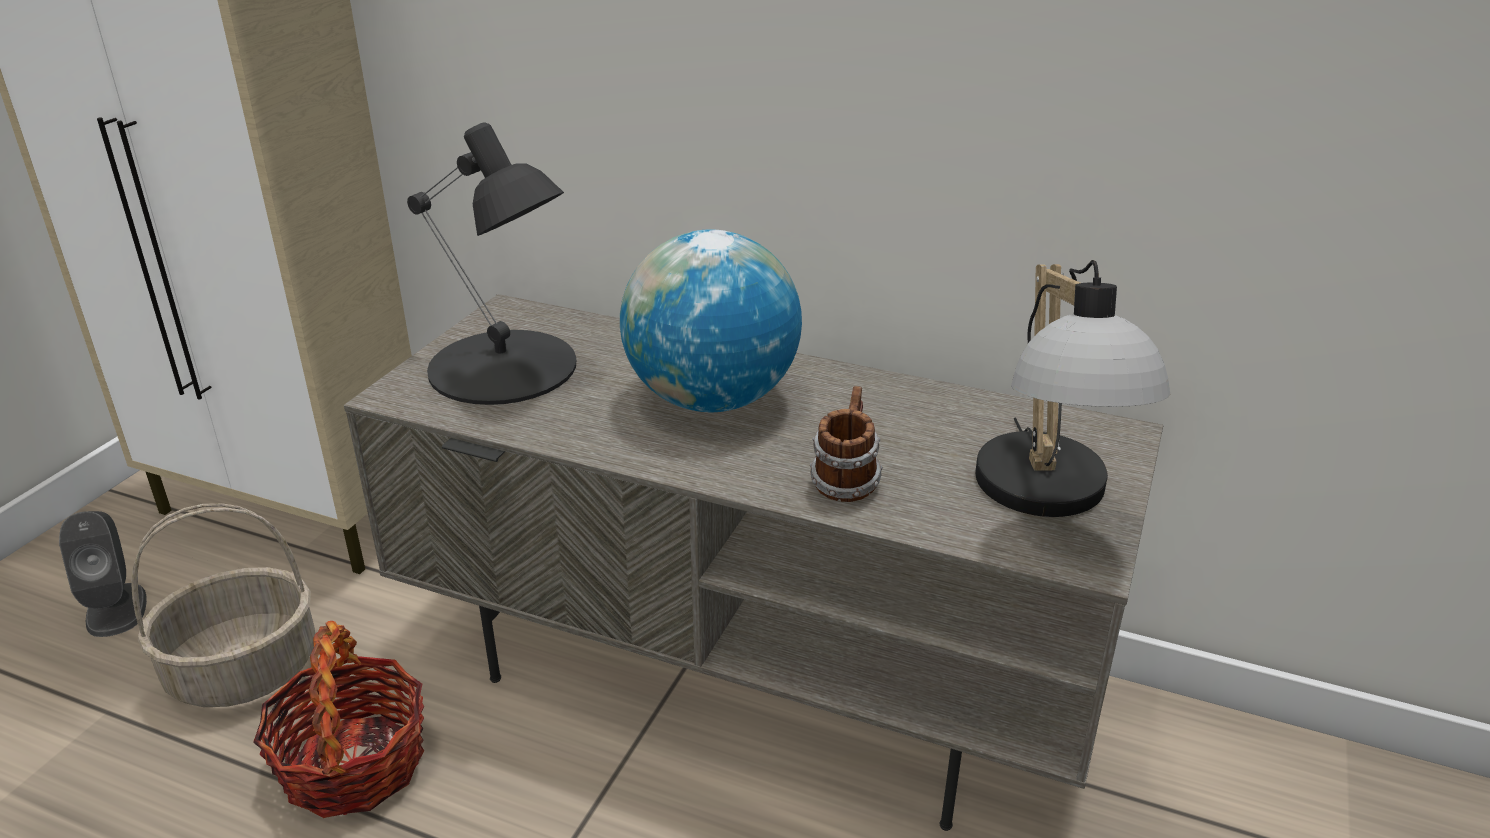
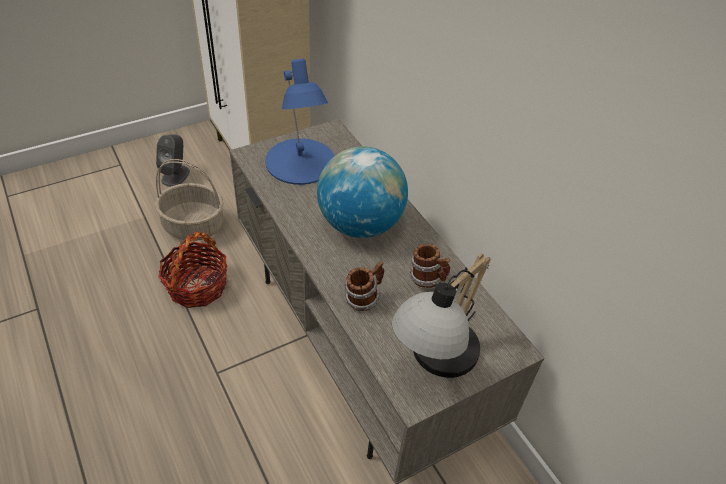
camera: 35 degrees right, 15 degrees up
black table lamp [407,122,576,405] -> blue table lamp [265,58,334,185]
none -> mug [410,244,450,288]

